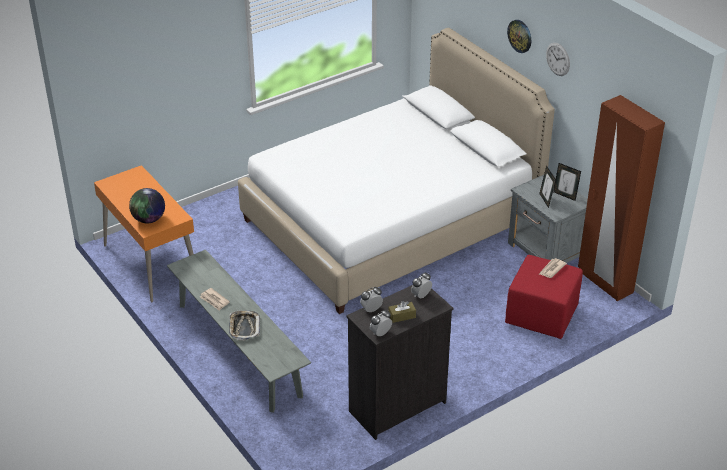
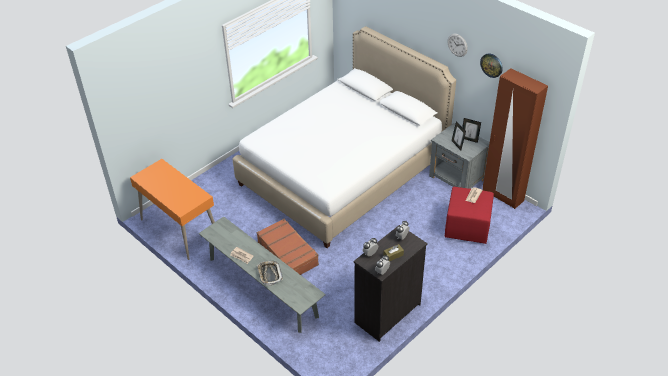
camera: 10 degrees left, 5 degrees up
globe [129,188,165,223] -> none
wall clock [507,20,531,53] -> wall clock moved to [480,54,503,78]
none -> brown suitcase [256,219,319,275]

